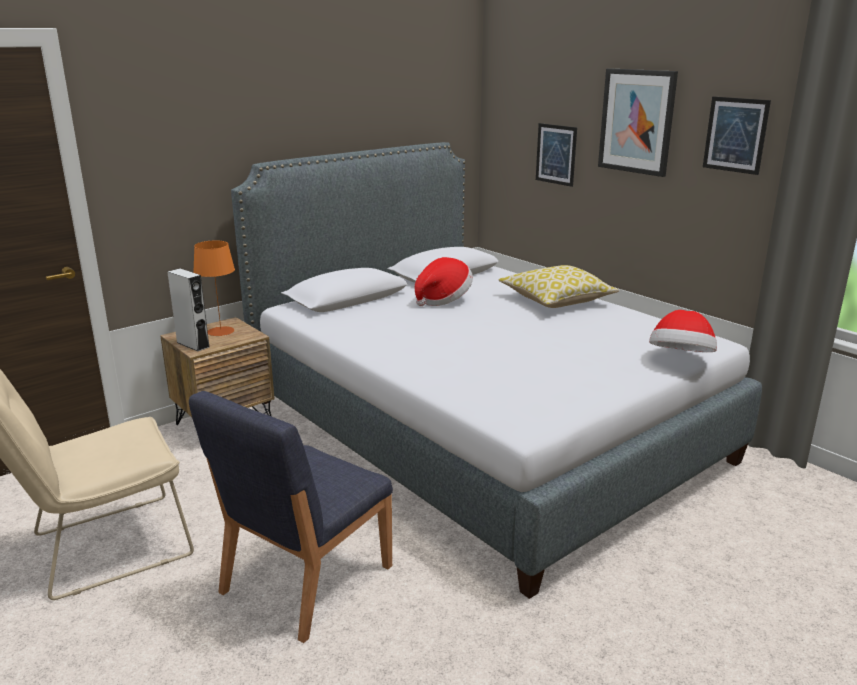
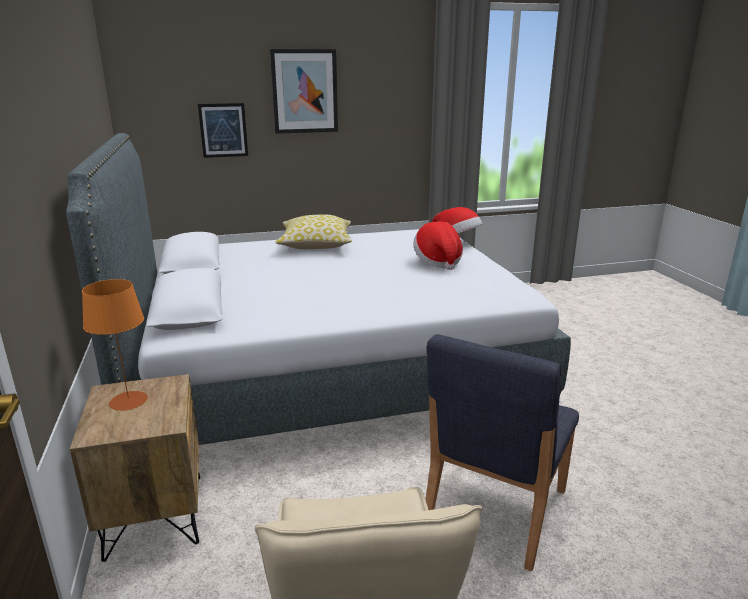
camera: 65 degrees left, 0 degrees up
grey speaker [167,268,209,351] -> none
blue chair [189,391,393,643] -> blue chair turned 60 degrees clockwise [426,334,579,571]
hat [415,257,473,306] -> hat moved to [413,221,463,270]
picture [703,96,771,175] -> none

